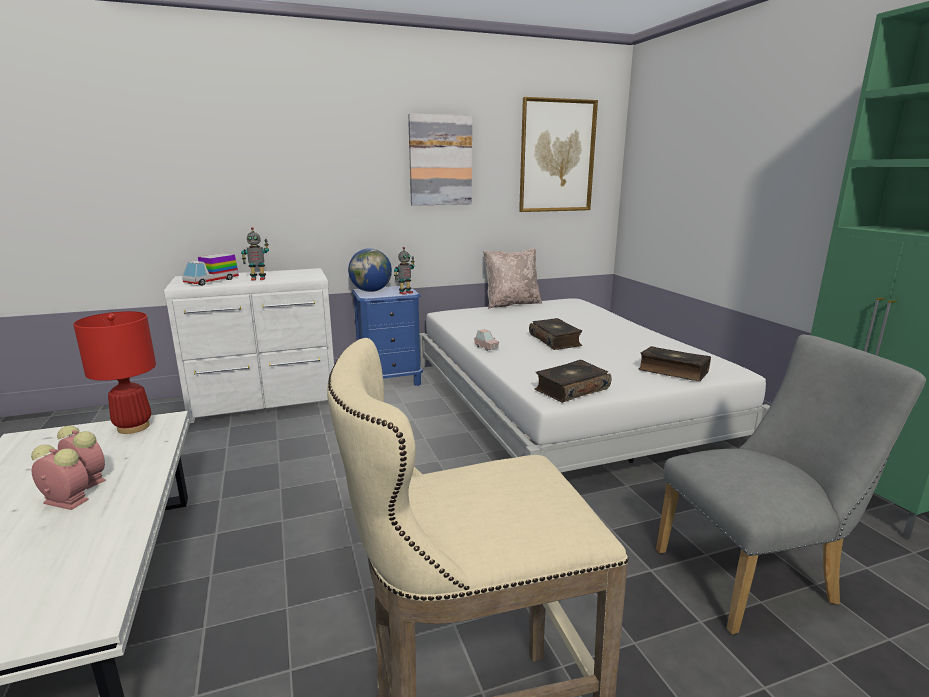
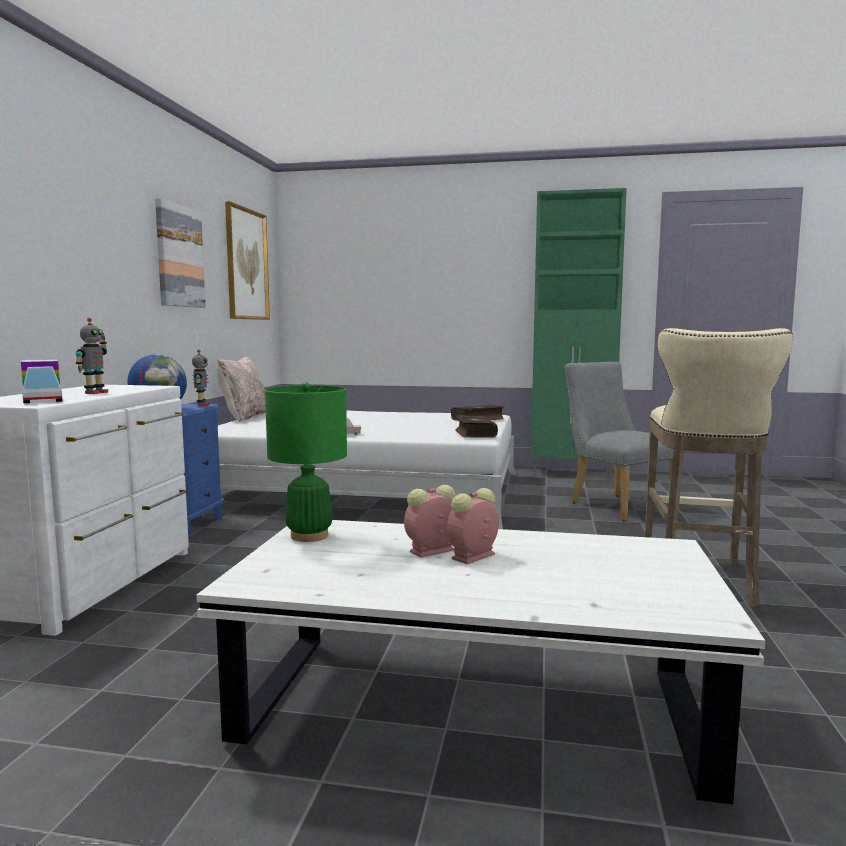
camera: 60 degrees left, 10 degrees down
red table lamp [73,311,156,434] -> green table lamp [265,382,347,542]
book [529,318,582,350] -> none
grey chair [656,334,926,634] -> grey chair turned 45 degrees counterclockwise [565,362,674,522]

